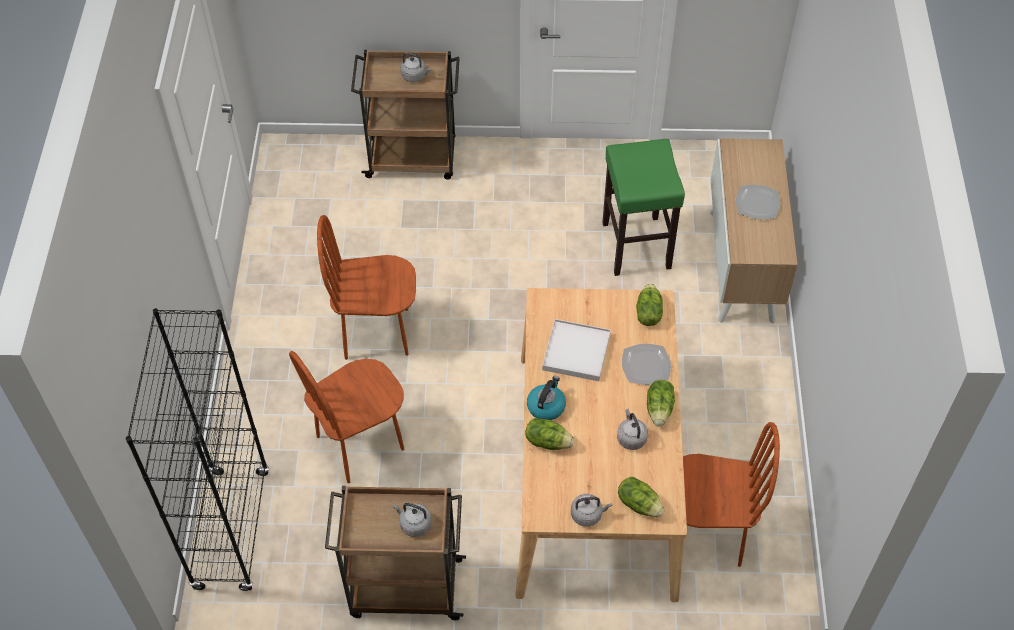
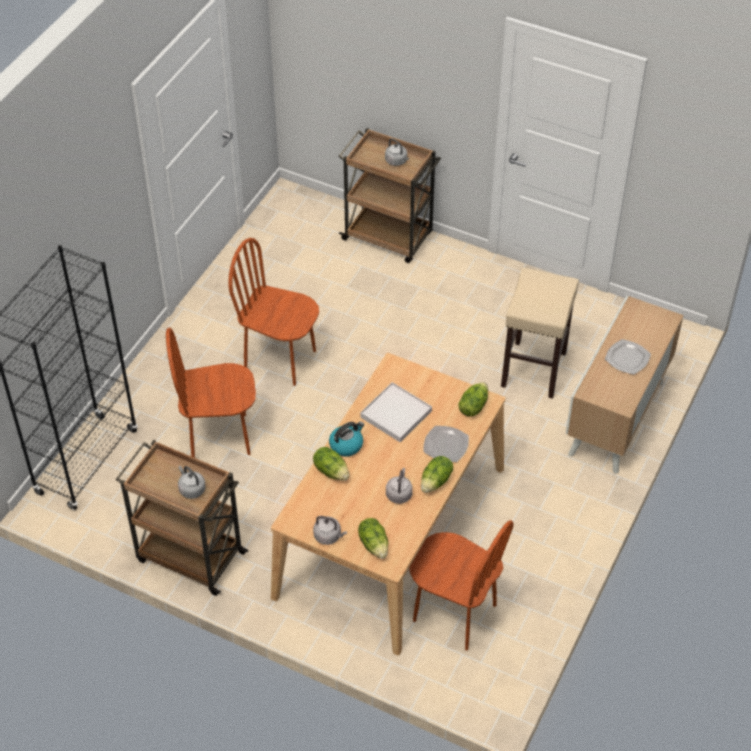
camera: 25 degrees right, 5 degrees down
green stool [602,139,685,276] -> beige stool [501,268,579,399]

